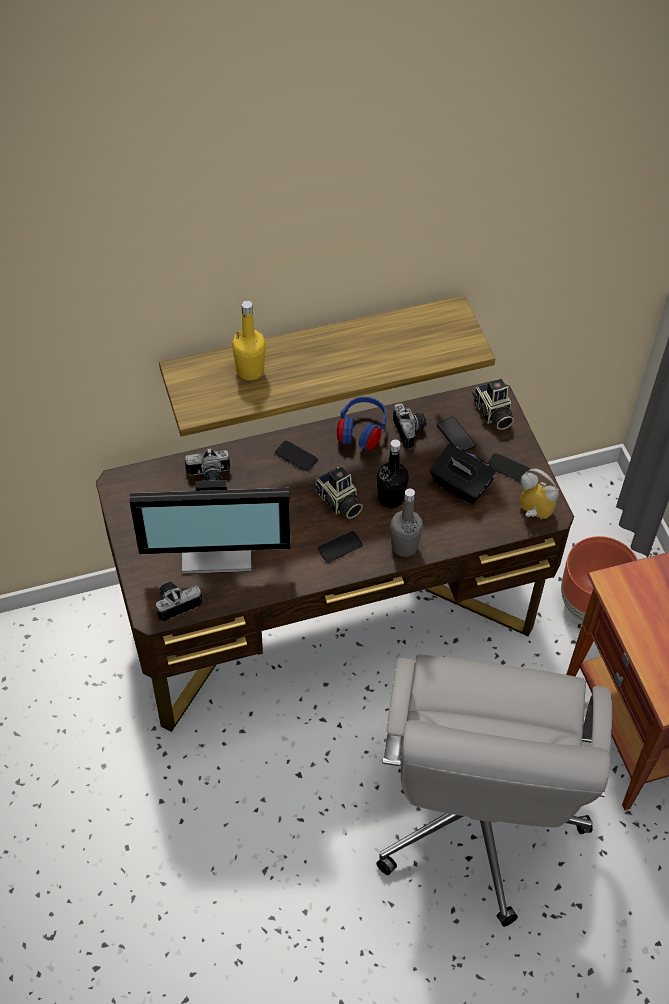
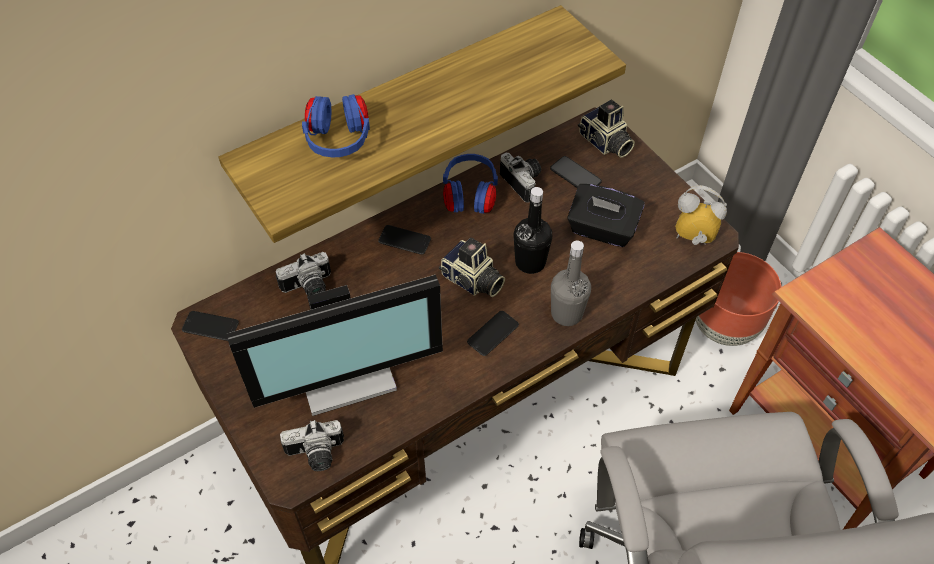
camera: 15 degrees left, 0 degrees up
camera [156,582,203,622] -> camera turned 150 degrees counterclockwise [280,420,344,471]
yellow bottle [232,300,266,380] -> blue headphones [302,94,370,158]
phone [487,453,530,482] -> phone moved to [182,311,239,341]

